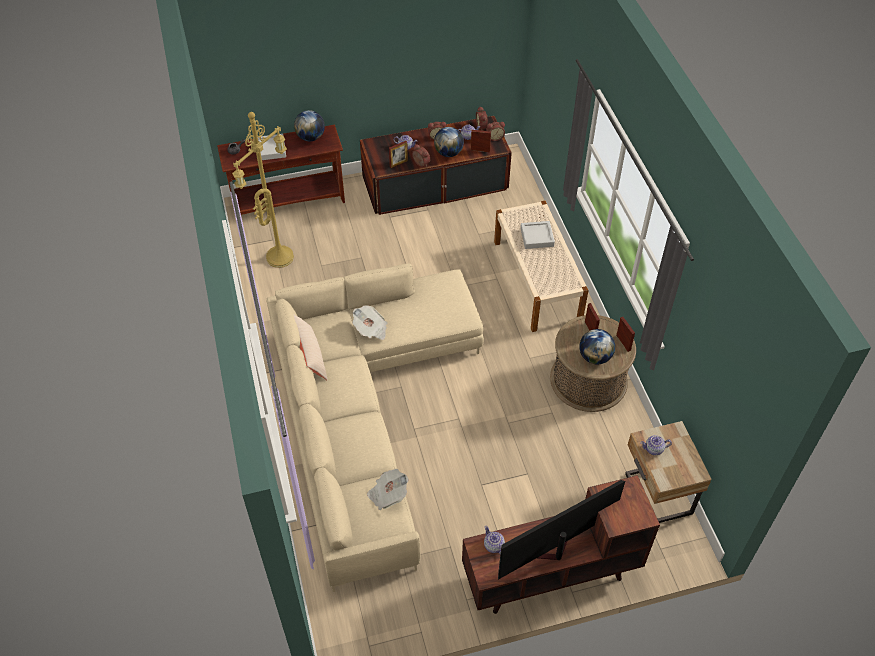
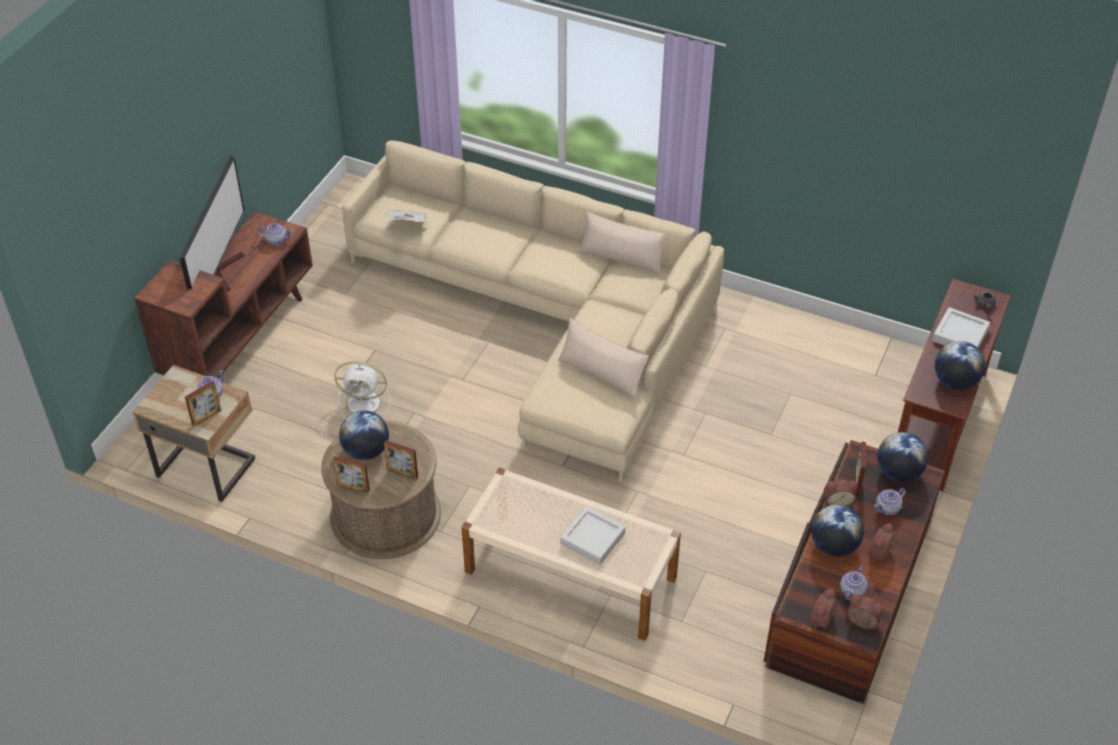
camera: 130 degrees right, 5 degrees down
yellow floor lamp [232,112,294,268] -> none
newspaper [353,305,388,340] -> none
picture frame [471,130,491,152] -> picture frame moved to [185,381,222,427]
none -> white fan [334,361,391,418]
none -> beige pillow [557,318,649,399]
none -> globe [877,432,928,482]

